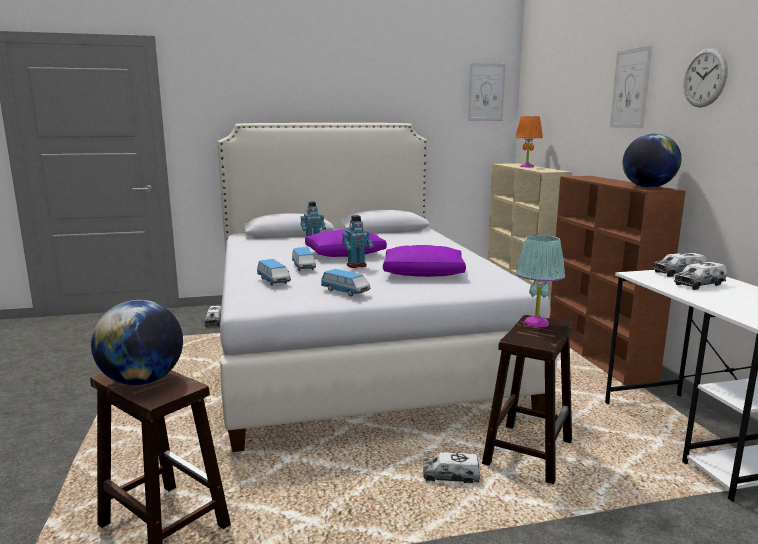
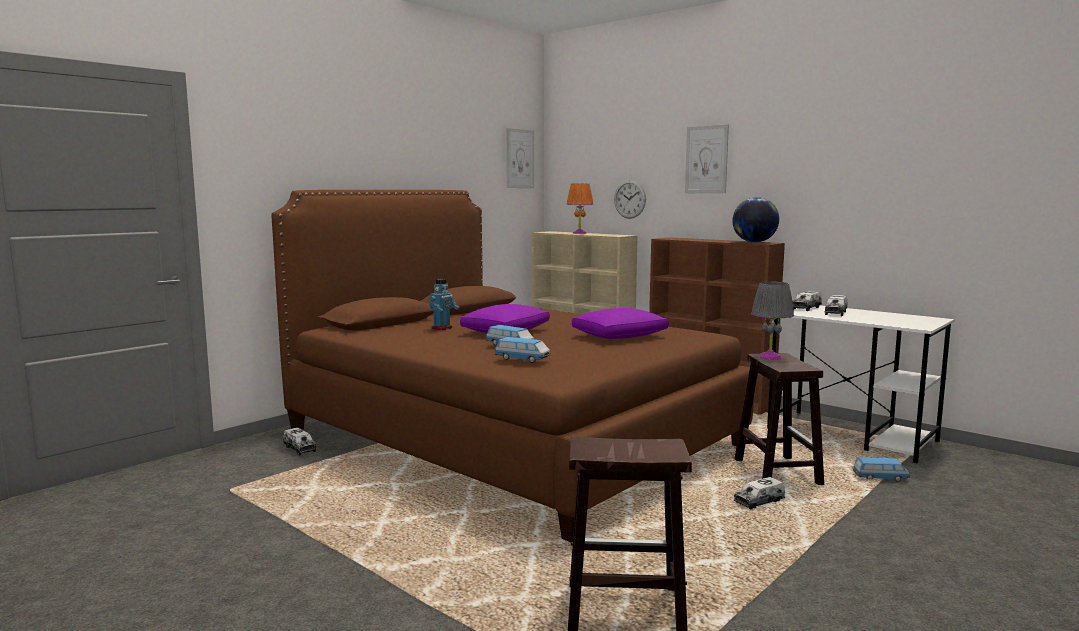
camera: 35 degrees left, 5 degrees down
globe [91,300,183,385] -> none
white bed [218,123,558,452] -> brown bed [272,190,754,542]
toy car [321,269,371,296] -> toy car moved to [853,457,910,482]
toy robot [342,215,373,268] -> none
turquoise table lamp [516,235,565,327] -> grey table lamp [751,281,794,360]
wall clock [683,48,728,108] -> wall clock moved to [614,180,646,219]

